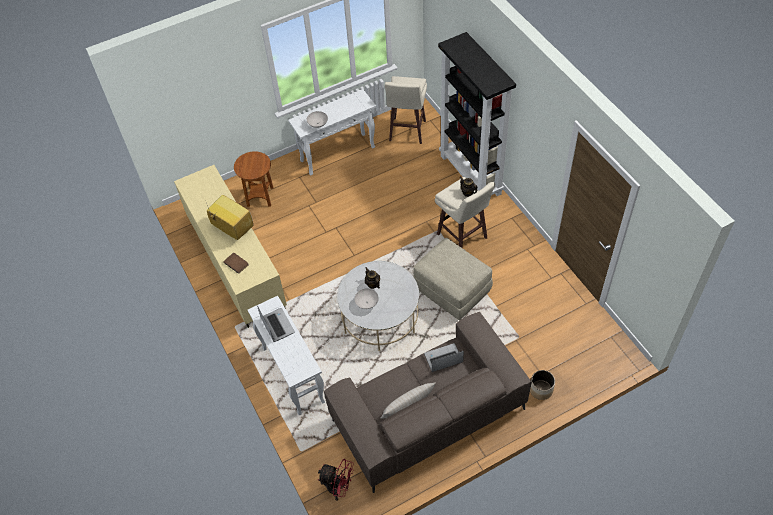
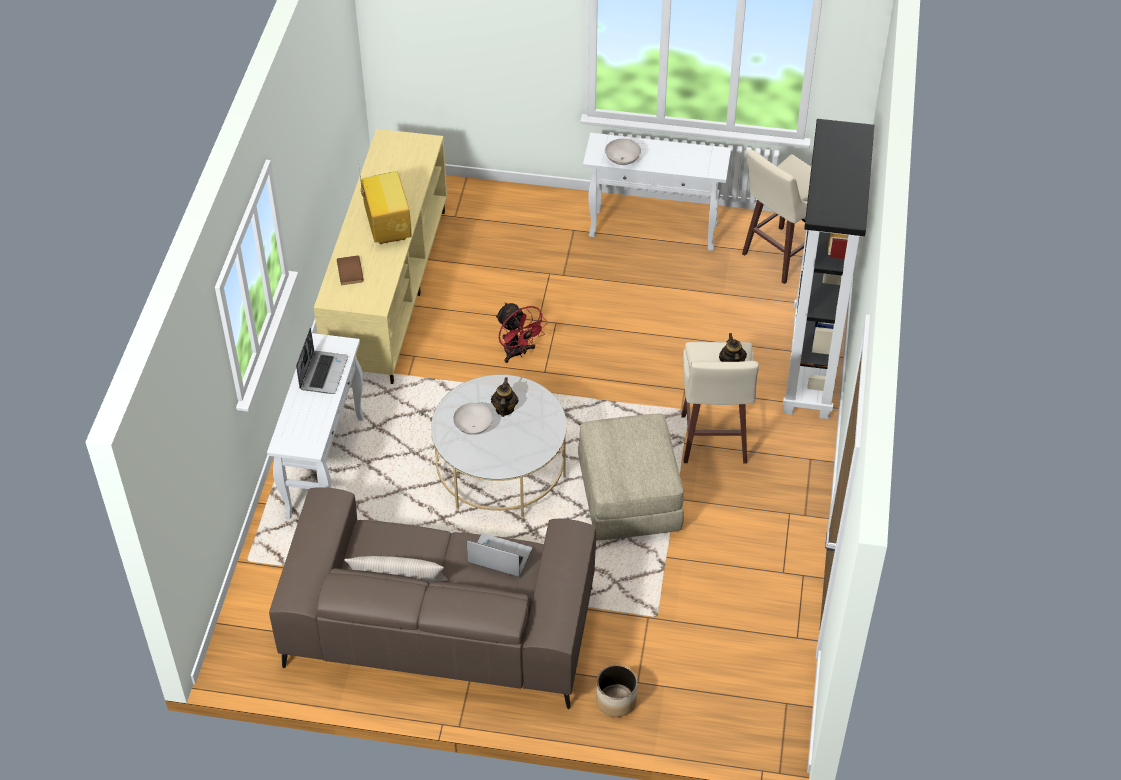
camera: 35 degrees right, 5 degrees down
brown side table [234,151,273,207] -> none
red fan [318,459,354,501] -> red fan moved to [496,303,548,363]

